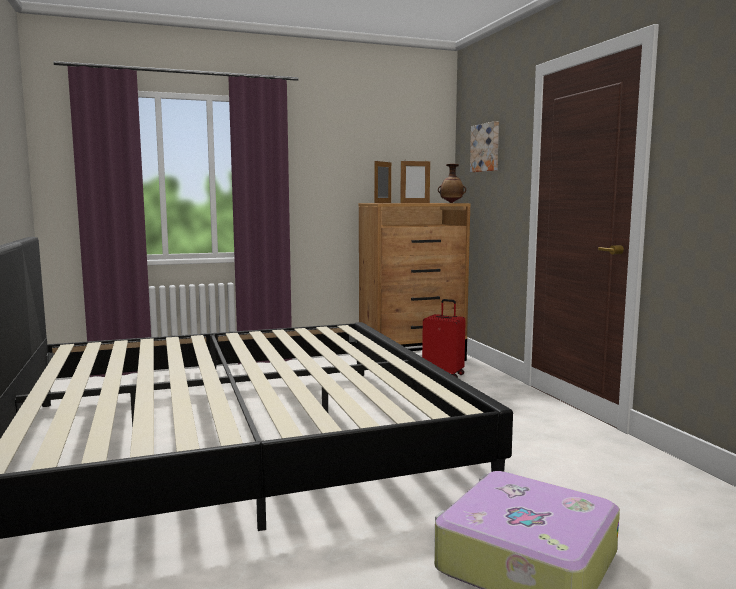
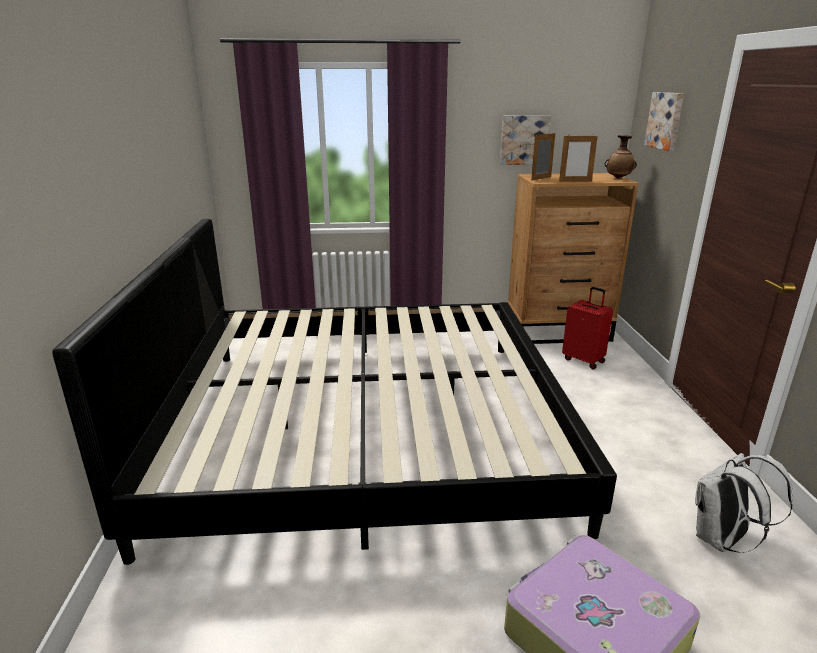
camera: 15 degrees right, 15 degrees up
none -> picture [500,115,551,165]
none -> white backpack [695,453,793,553]

